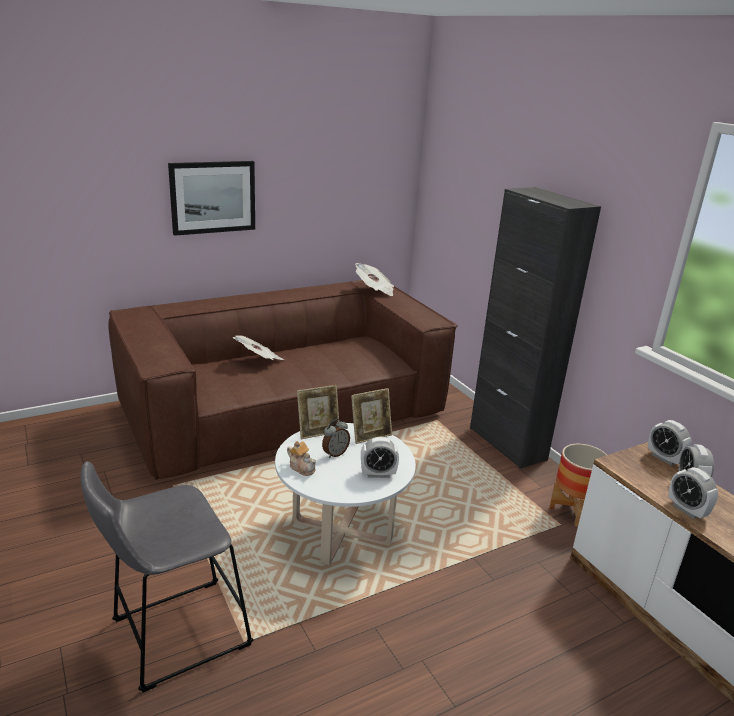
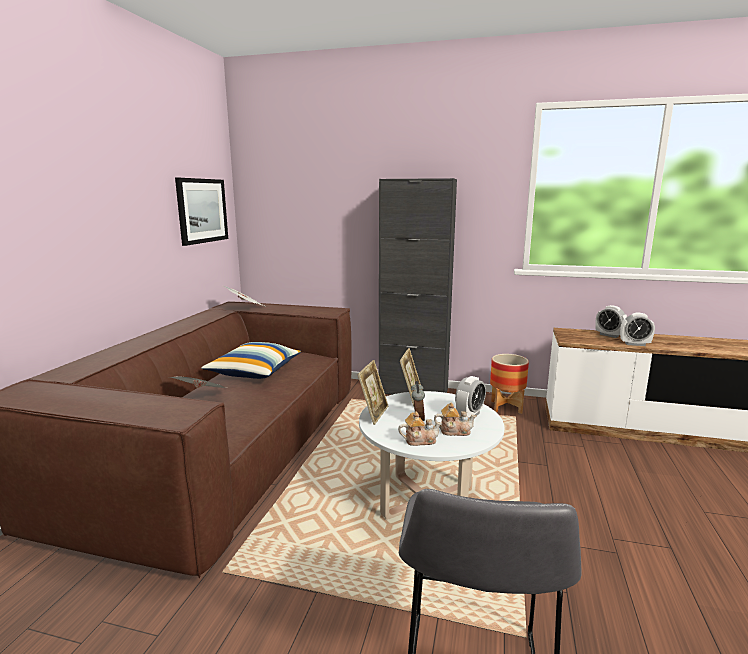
camera: 45 degrees left, 10 degrees down
picture [168,161,255,236] -> picture moved to [175,178,228,246]
alarm clock [648,420,692,466] -> none
none -> pillow [201,342,301,379]
none -> teapot [434,403,476,436]

